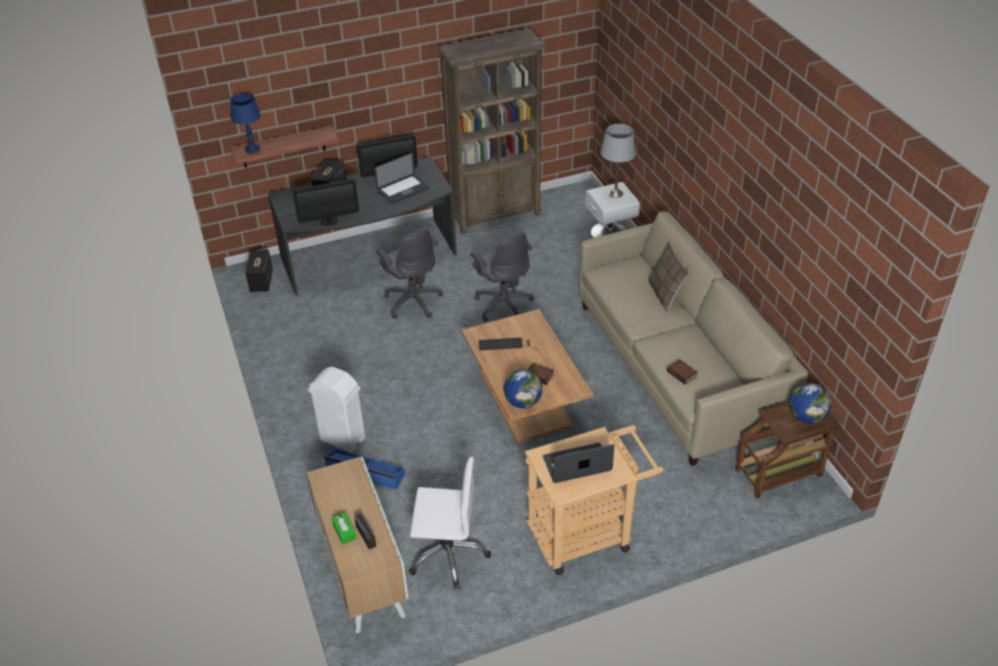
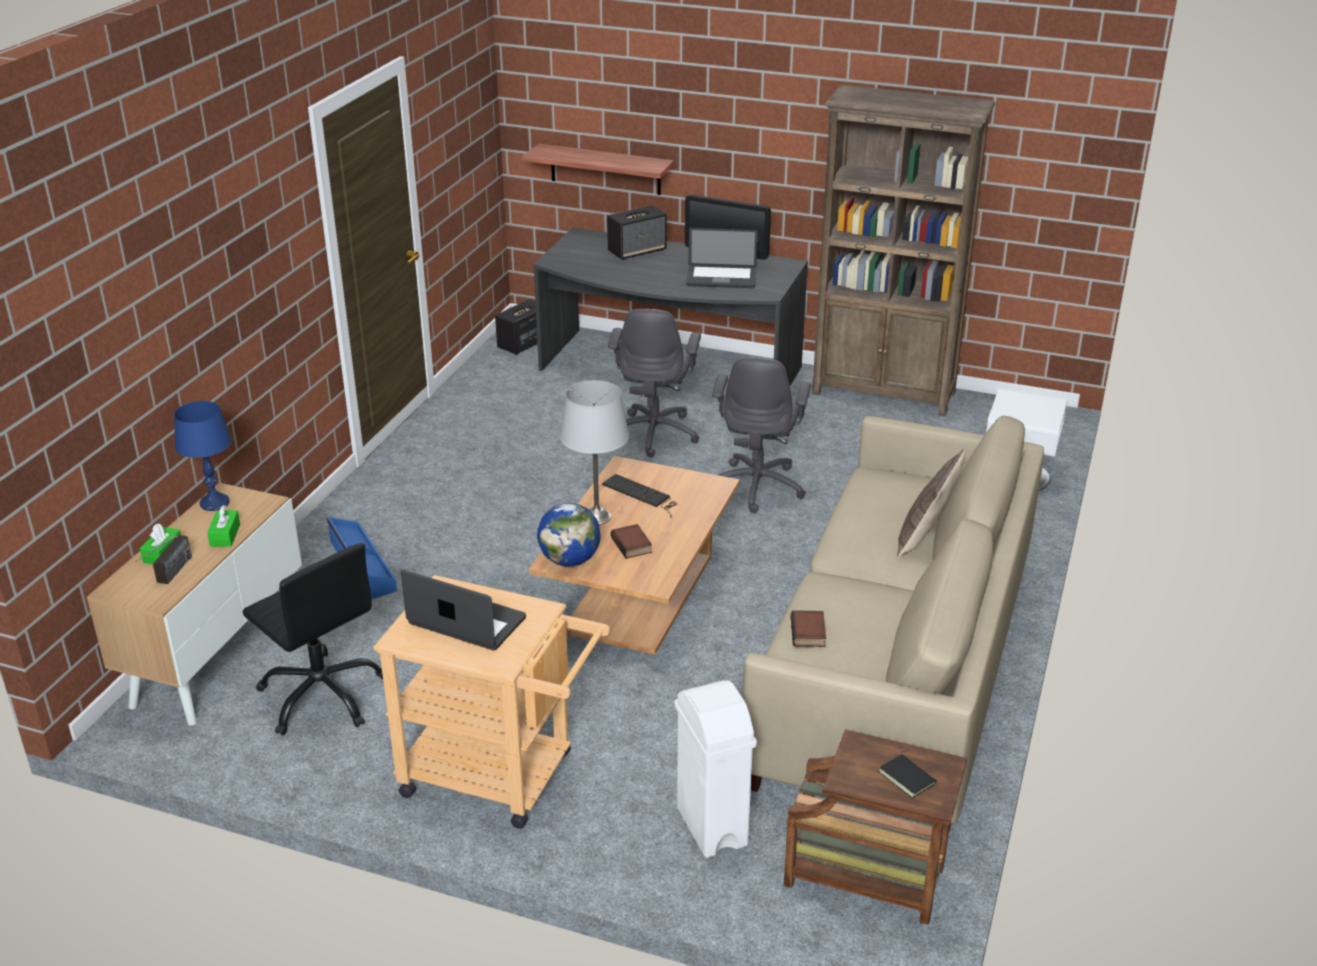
camera: 40 degrees right, 10 degrees down
blue table lamp [230,93,261,154] -> blue table lamp moved to [174,401,232,511]
monitor [293,179,359,226] -> none
white trash can [308,367,365,453] -> white trash can moved to [674,680,757,858]
white office chair [409,457,491,589] -> black office chair [243,543,383,735]
grey table lamp [601,124,636,198] -> grey table lamp moved to [560,380,629,525]
globe [789,383,832,424] -> black book [879,750,937,798]
none -> green tissue box [207,505,240,547]

